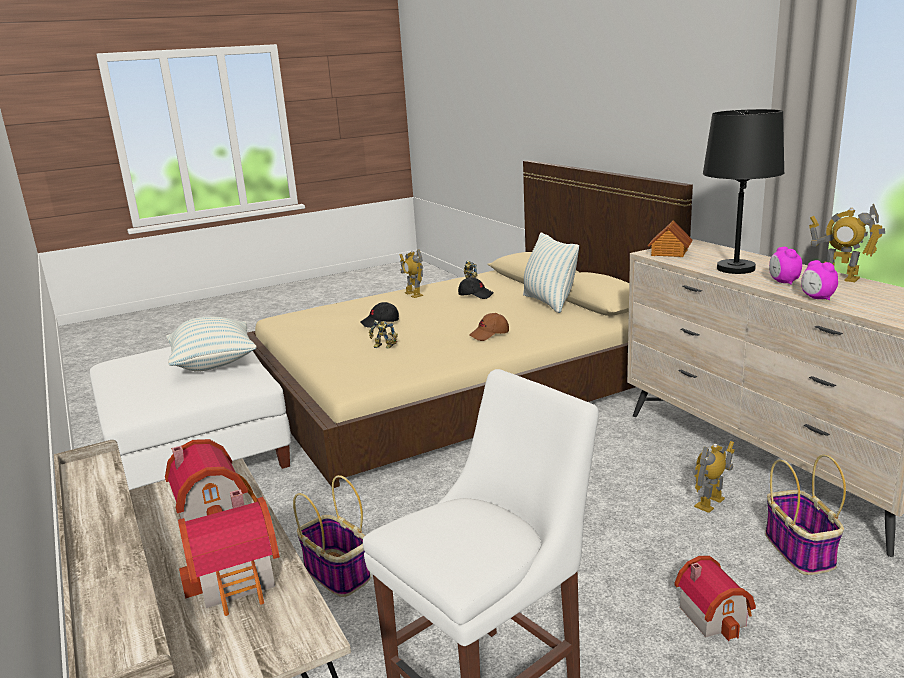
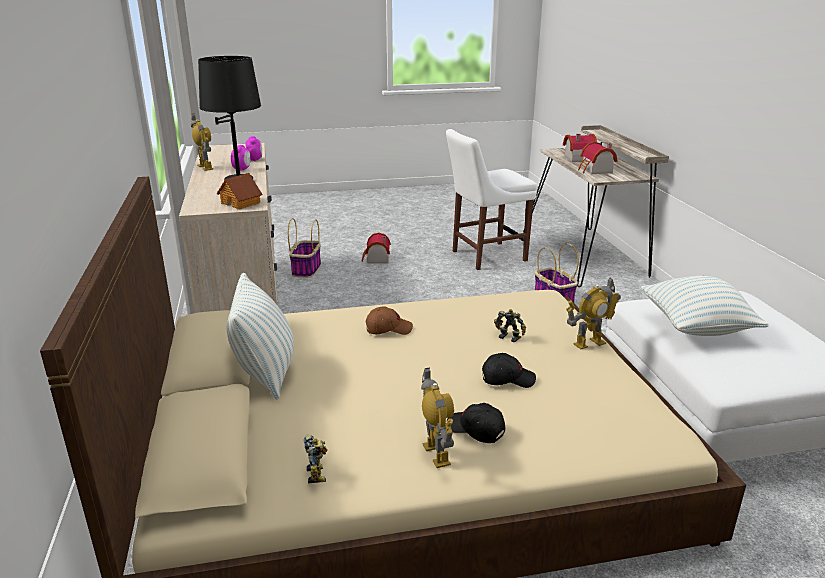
camera: 165 degrees left, 5 degrees up
black cap [458,277,494,299] -> black cap moved to [447,403,505,443]
toy robot [693,441,735,513] -> toy robot moved to [566,277,621,349]

